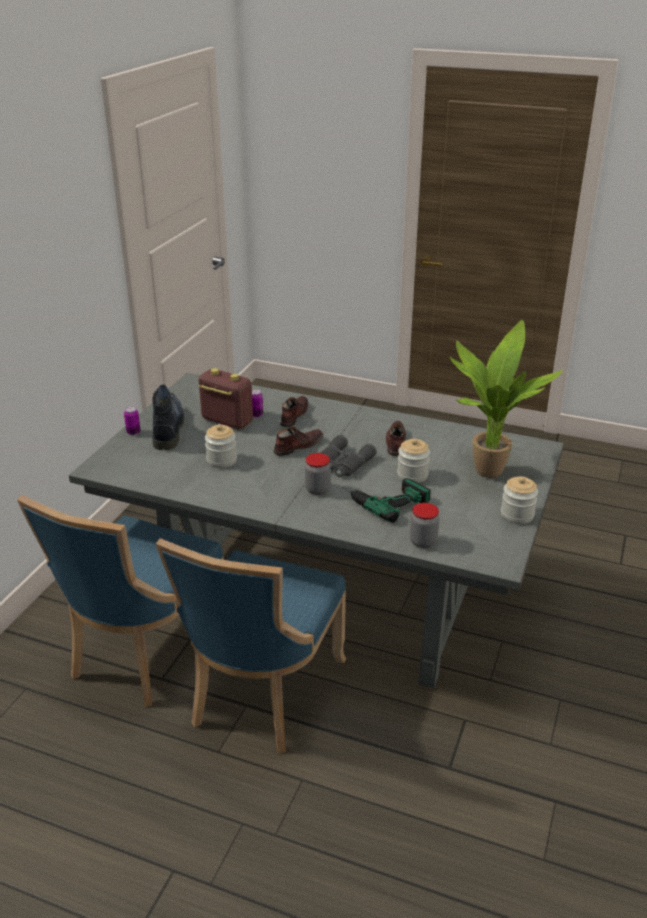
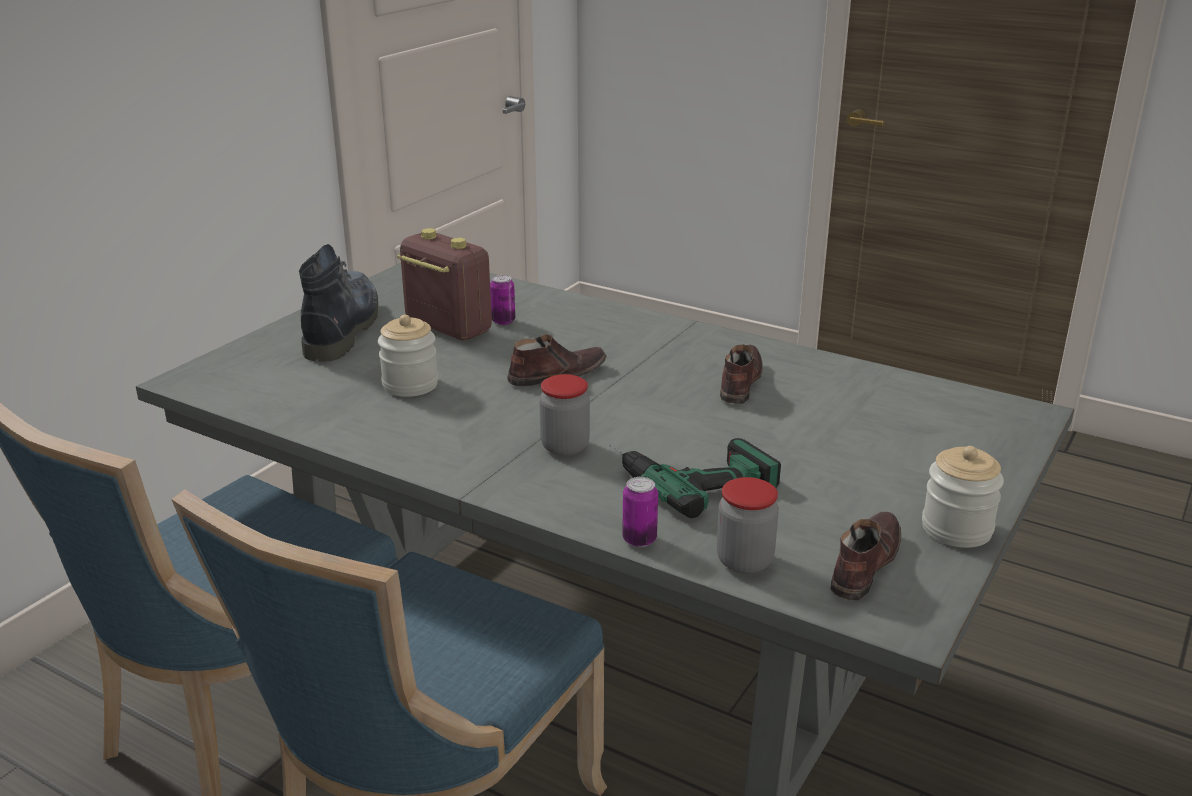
camera: 10 degrees right, 5 degrees down
can [124,407,141,435] -> can moved to [622,477,658,547]
brown shoe [280,396,309,428] -> brown shoe moved to [830,512,901,601]
grey binoculars [321,435,377,477] -> none
jar [397,439,430,483] -> none
potted plant [450,320,563,478] -> none

